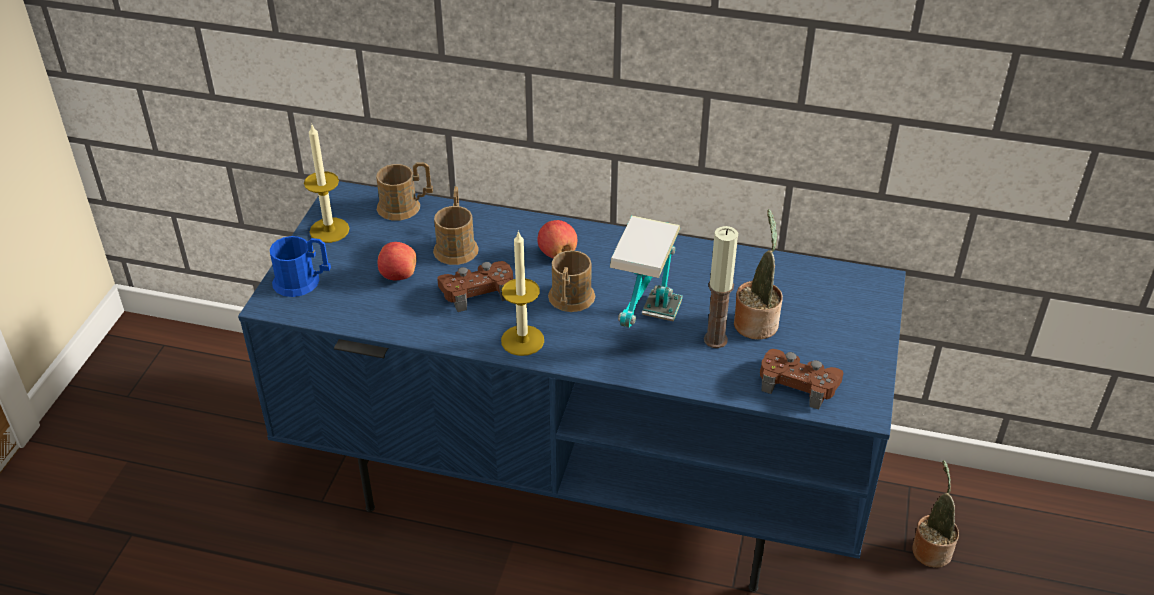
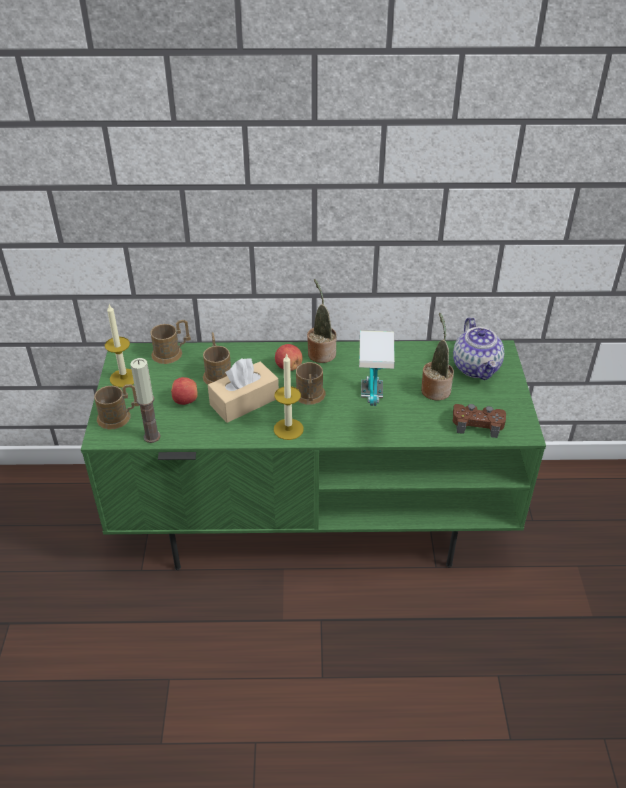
camera: 15 degrees left, 0 degrees up
blue tv stand [238,181,906,592] -> green tv stand [81,340,546,570]
blue mug [270,236,331,297] -> brown mug [94,384,139,430]
brown game controller [437,261,513,312] -> beige tissue box [208,358,279,423]
candle [704,226,738,348] -> candle moved to [130,358,161,443]
potted plant [912,460,959,568] -> potted plant moved to [307,279,337,363]
none -> teapot [453,317,504,380]

